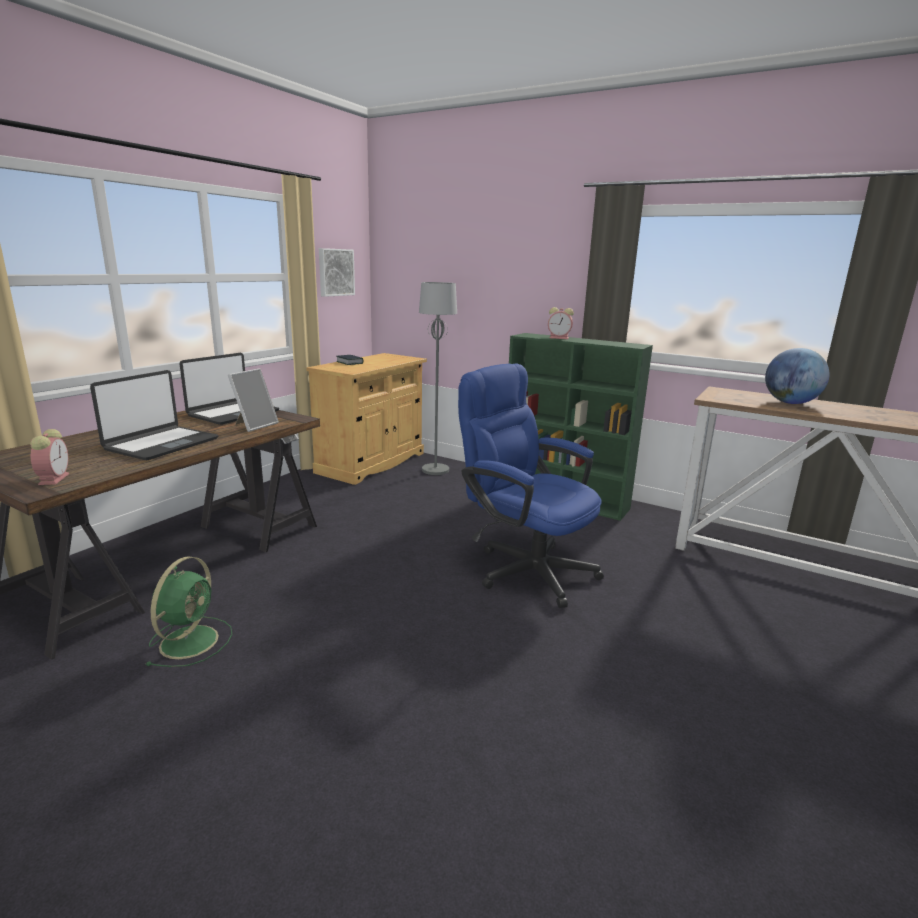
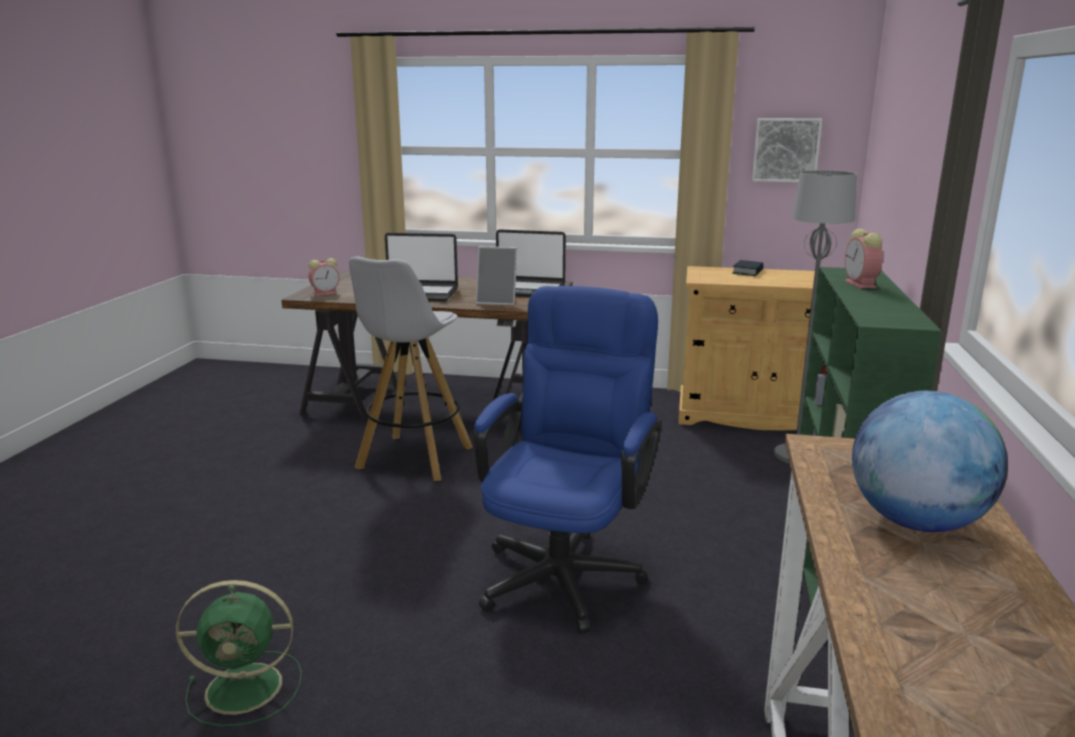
camera: 70 degrees right, 0 degrees up
green fan [146,556,232,667] -> green fan moved to [176,580,302,727]
none -> white stool [349,257,473,481]

